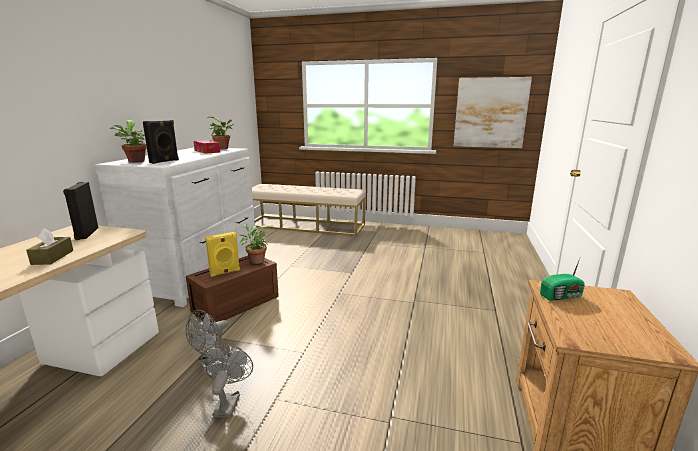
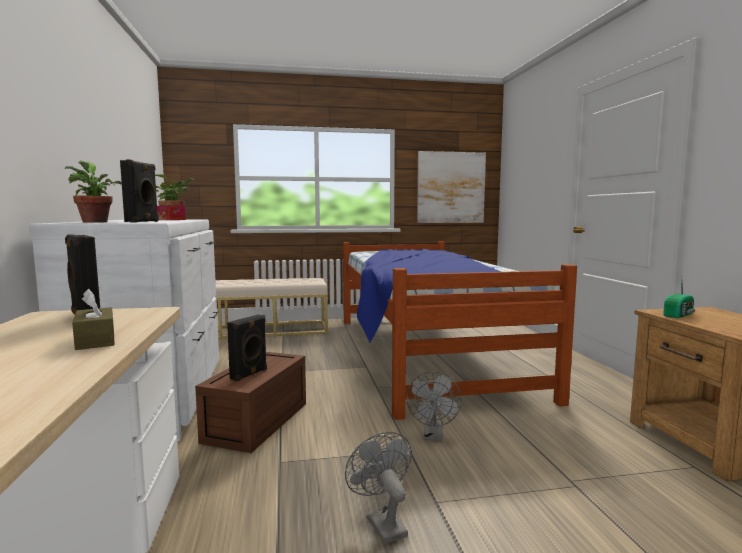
camera: 25 degrees left, 10 degrees down
grey fan [186,310,229,366] -> grey fan moved to [407,371,462,441]
yellow speaker [205,232,240,277] -> black speaker [227,315,267,381]
potted plant [239,224,267,264] -> none
none -> bed [343,241,577,420]

